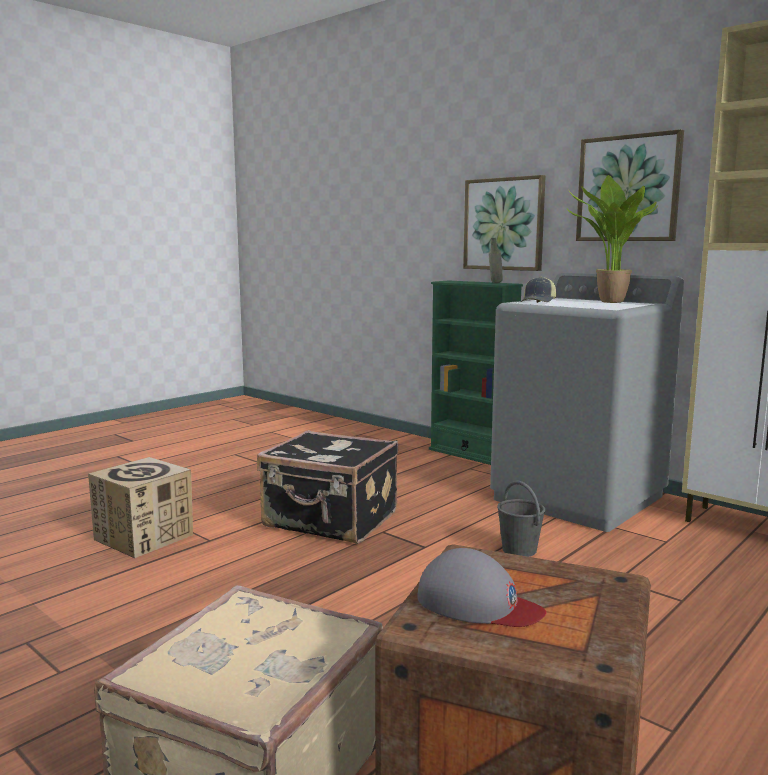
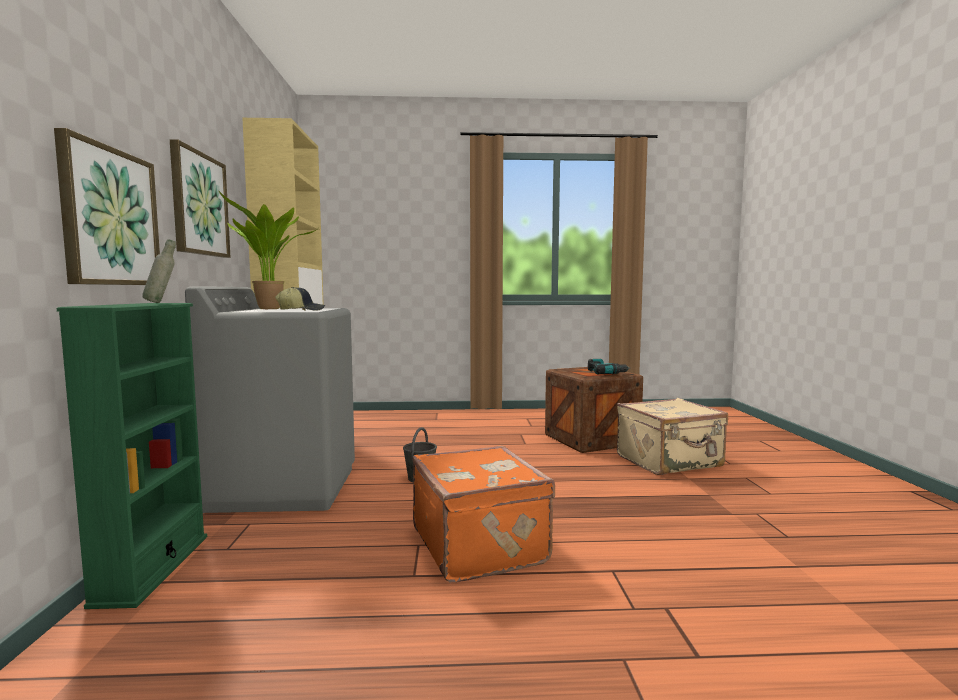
camera: 135 degrees left, 5 degrees down
cardboard box [88,457,193,558] -> none
black suitcase [257,430,398,544] -> orange suitcase [413,446,555,582]
grey cap [417,548,546,627] -> power drill [588,359,630,374]

